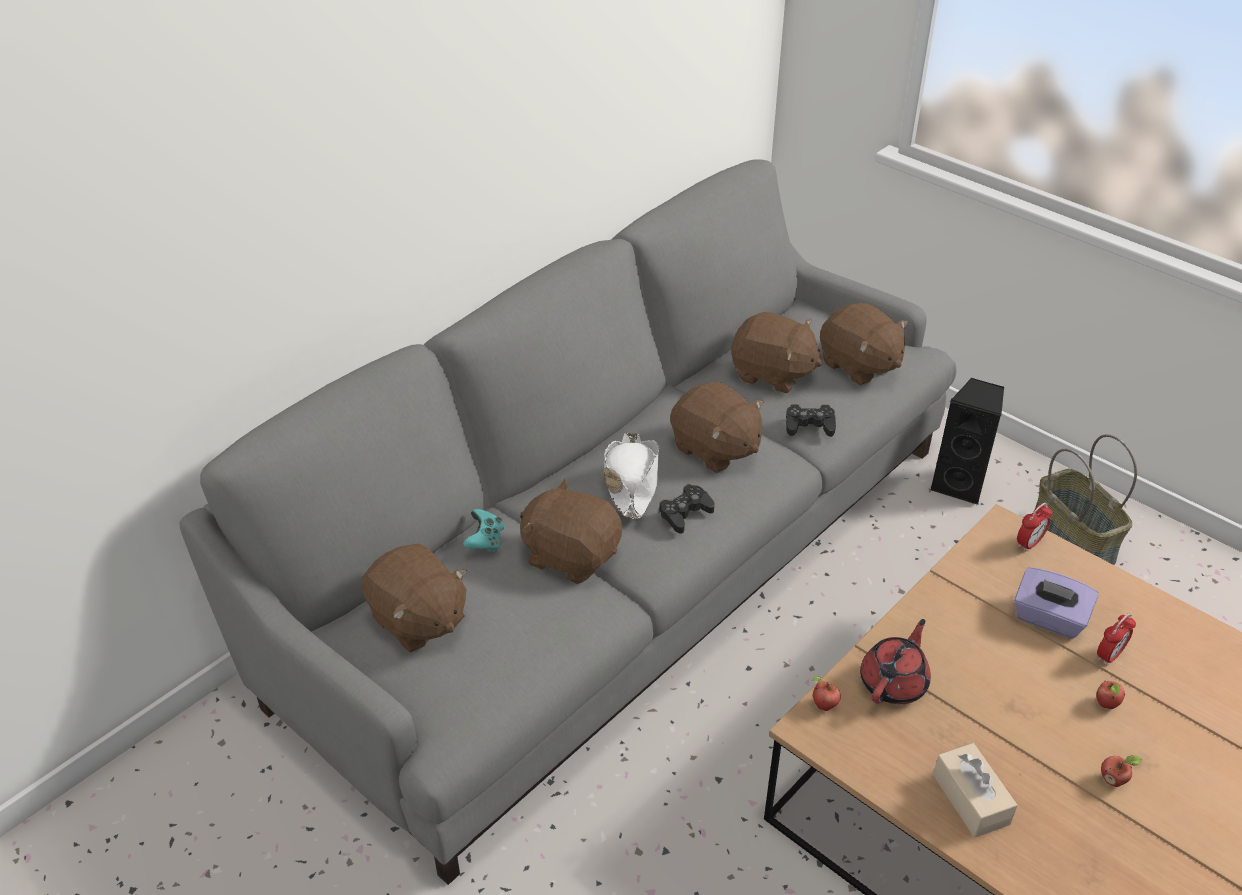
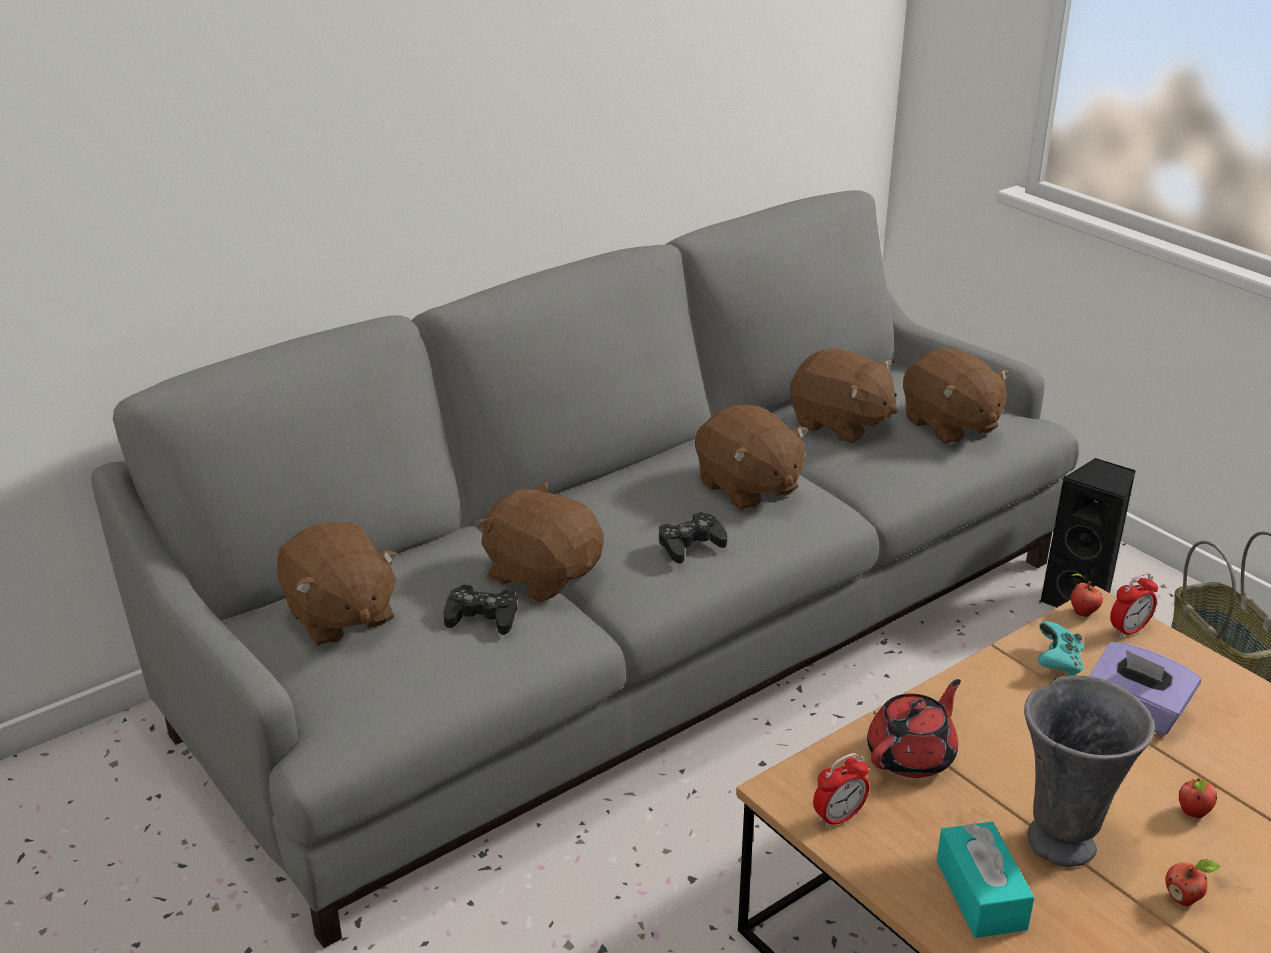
camera: 10 degrees right, 10 degrees down
turquoise game controller [463,509,504,552] -> turquoise game controller moved to [1038,621,1084,676]
white hat [603,432,659,519] -> none
black game controller [786,404,836,437] -> black game controller moved to [443,585,518,635]
apple [811,676,841,711] -> apple moved to [1070,574,1103,617]
beige tissue box [933,743,1017,838] -> turquoise tissue box [936,822,1035,938]
alarm clock [1097,613,1136,666] -> alarm clock moved to [813,753,869,829]
none -> grey vase [1024,675,1155,867]

